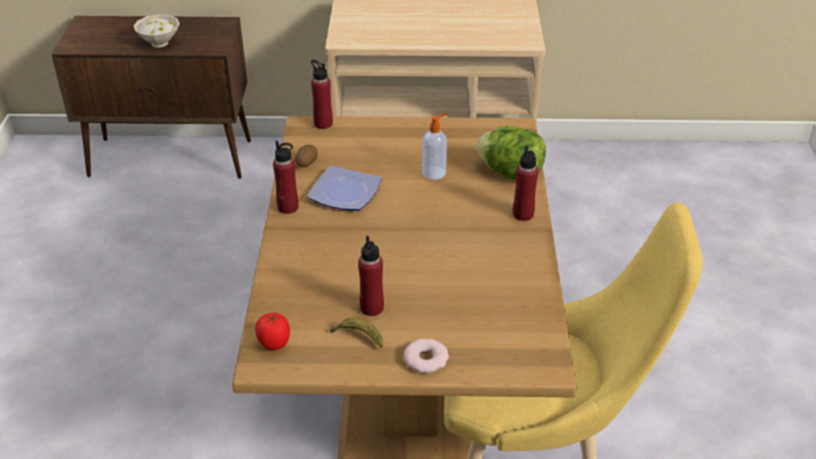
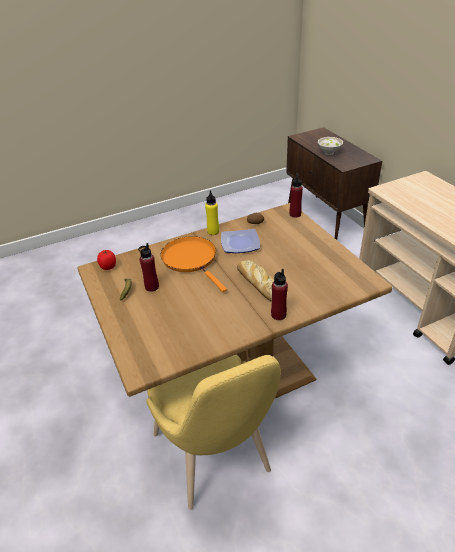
camera: 65 degrees right, 0 degrees up
red bottle [273,141,299,214] -> yellow bottle [205,190,219,235]
donut [404,339,449,373] -> none
soap dispenser [422,113,447,180] -> none
lettuce [476,126,546,179] -> none
none -> orange frying pan [161,236,227,292]
none -> bread [237,260,274,302]

